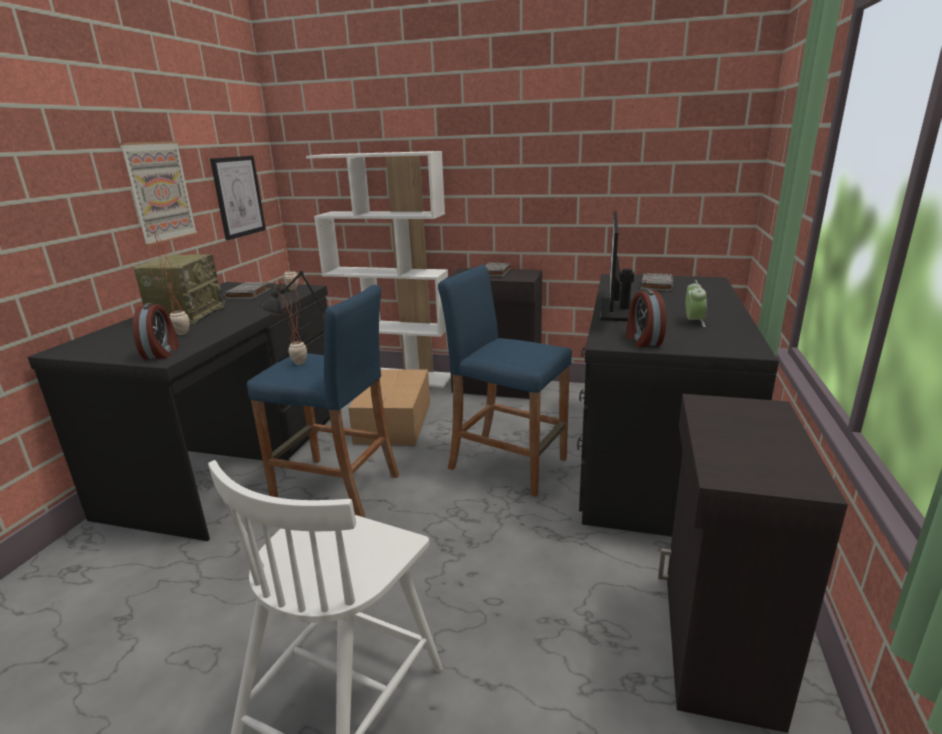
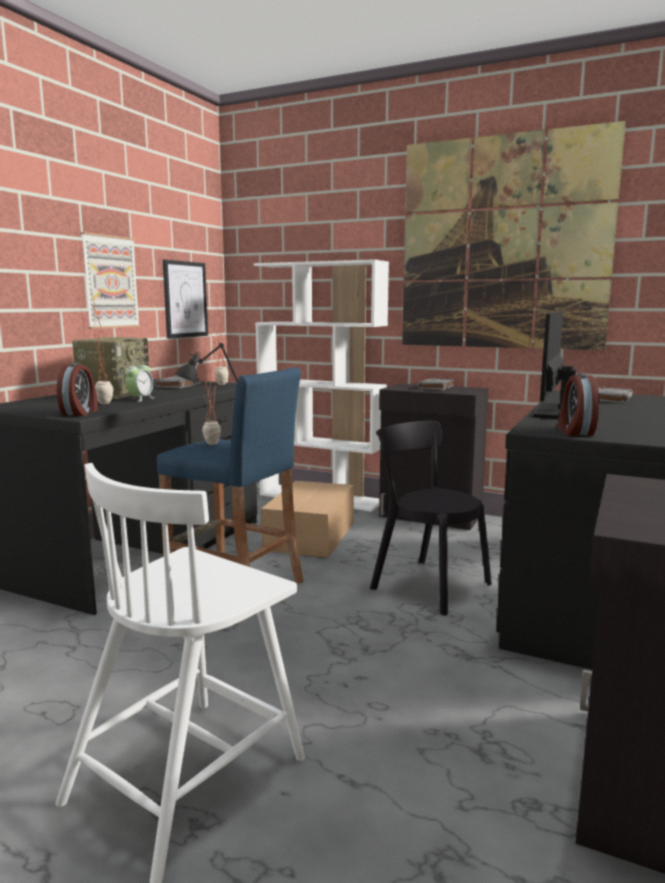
camera: 10 degrees right, 10 degrees down
blue stool [438,265,572,497] -> black chair [370,420,492,616]
alarm clock [686,280,707,327] -> alarm clock moved to [125,360,153,402]
none -> picture [402,121,626,351]

